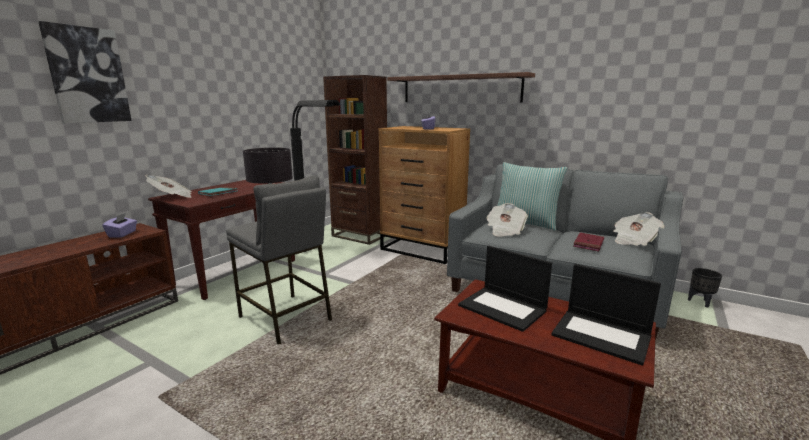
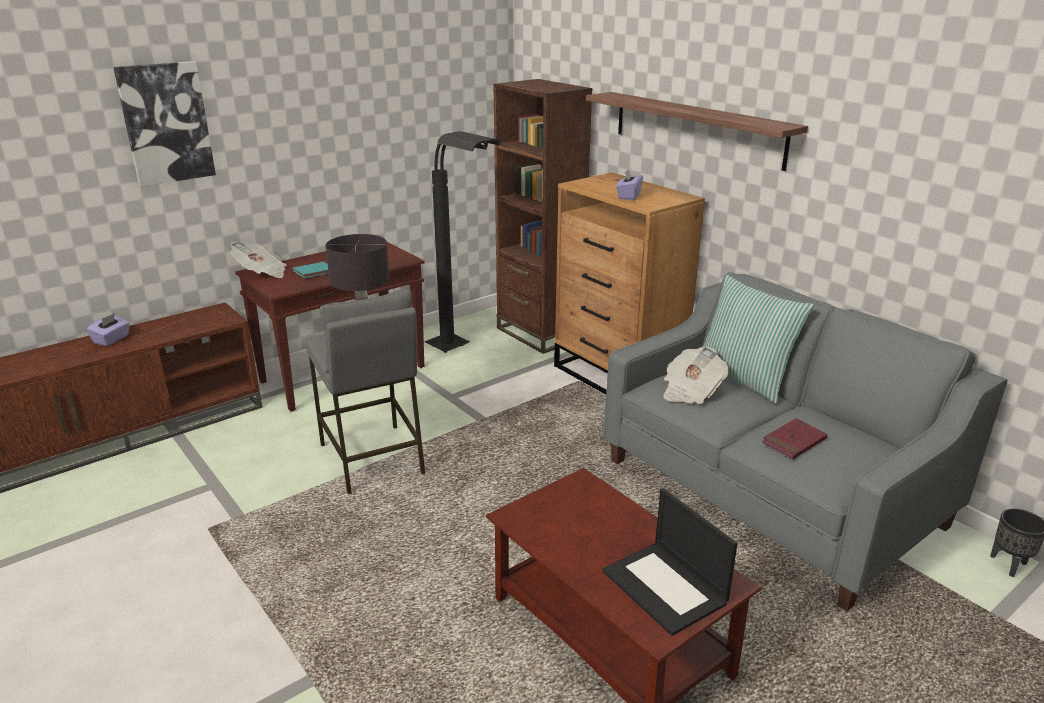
camera: 20 degrees right, 10 degrees up
purple tissue box [102,213,137,237] -> purple tissue box moved to [86,313,130,346]
laptop [458,246,552,332] -> none
newspaper [614,212,664,246] -> none

